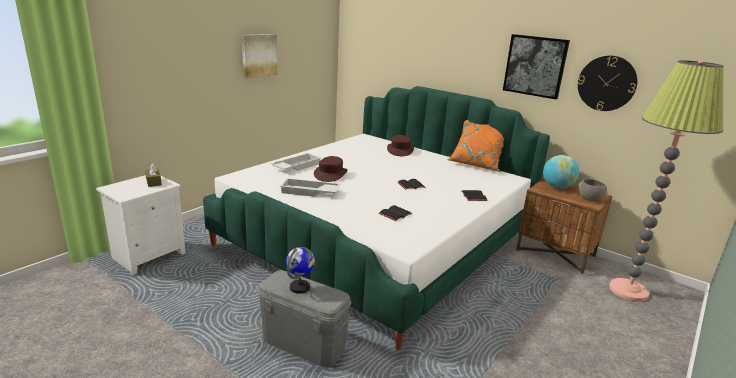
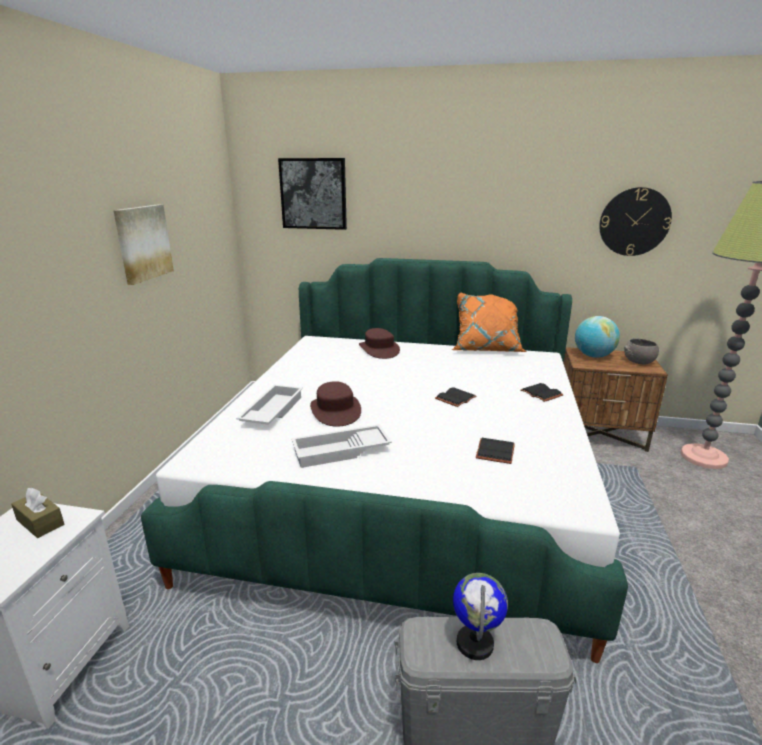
camera: 25 degrees left, 0 degrees up
picture [503,34,570,99] -> picture moved to [278,158,347,230]

